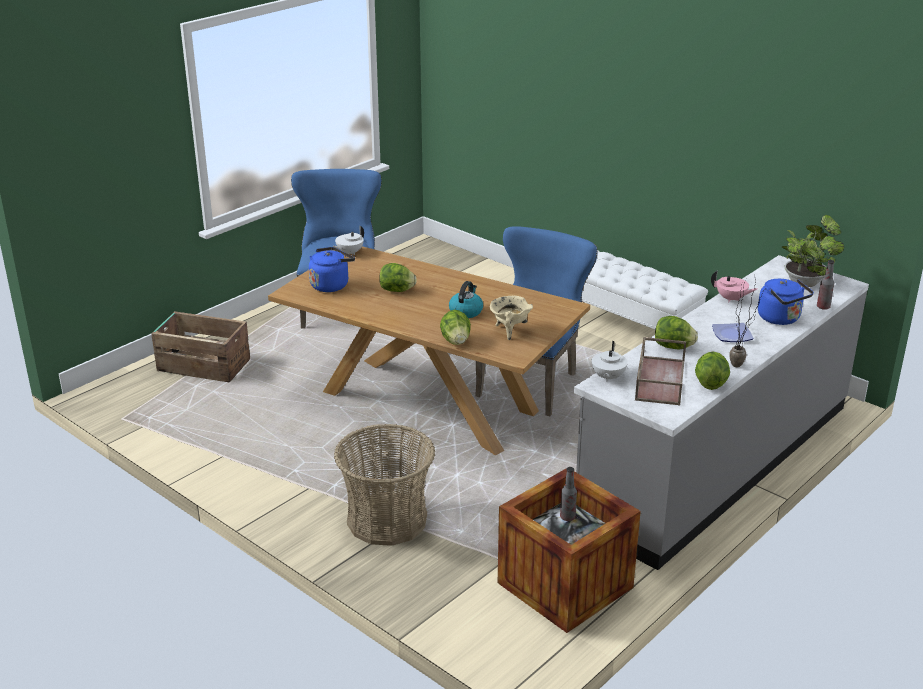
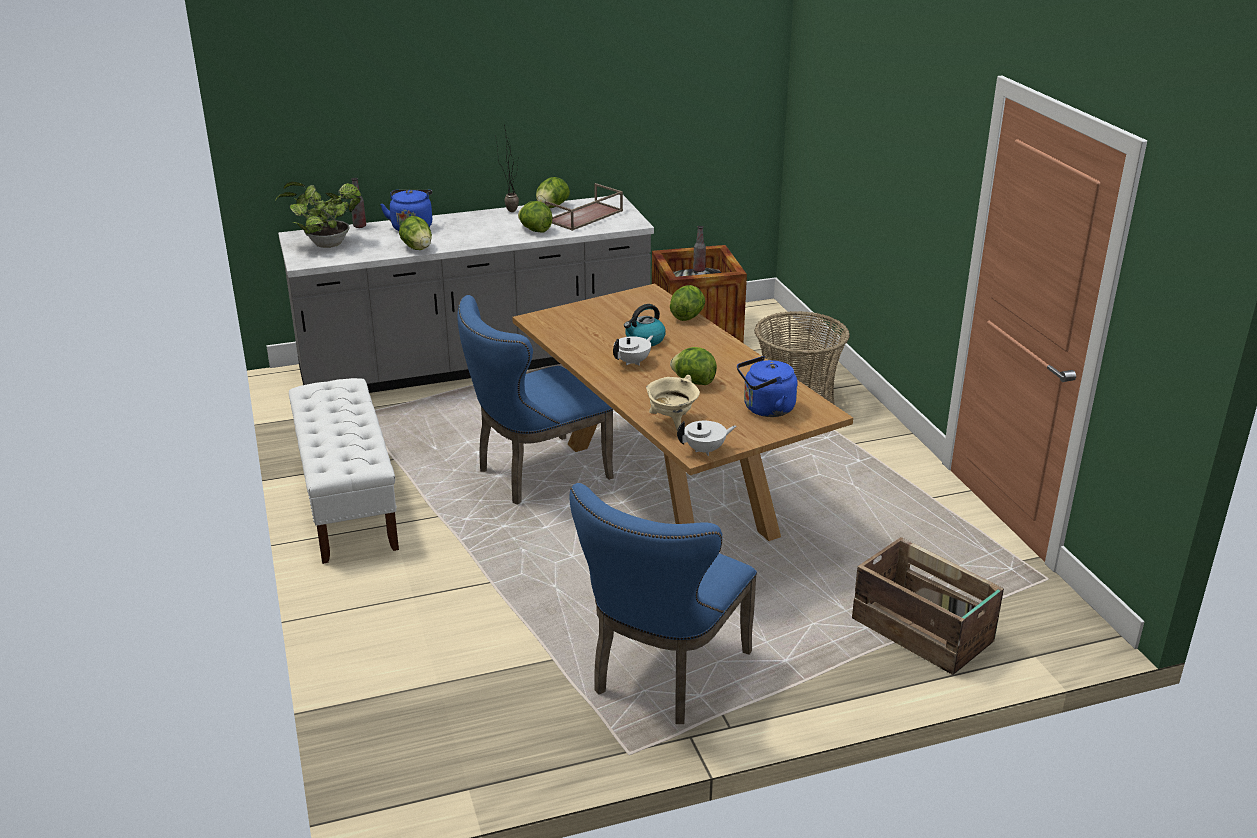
camera: 150 degrees left, 0 degrees up
beige cooking pot [490,296,533,340] -> beige cooking pot moved to [646,375,700,430]
white teapot [591,341,628,382] -> white teapot moved to [613,335,653,366]
pink teapot [711,270,757,303] -> lettuce [399,216,432,250]
plate [712,323,754,342] -> none

